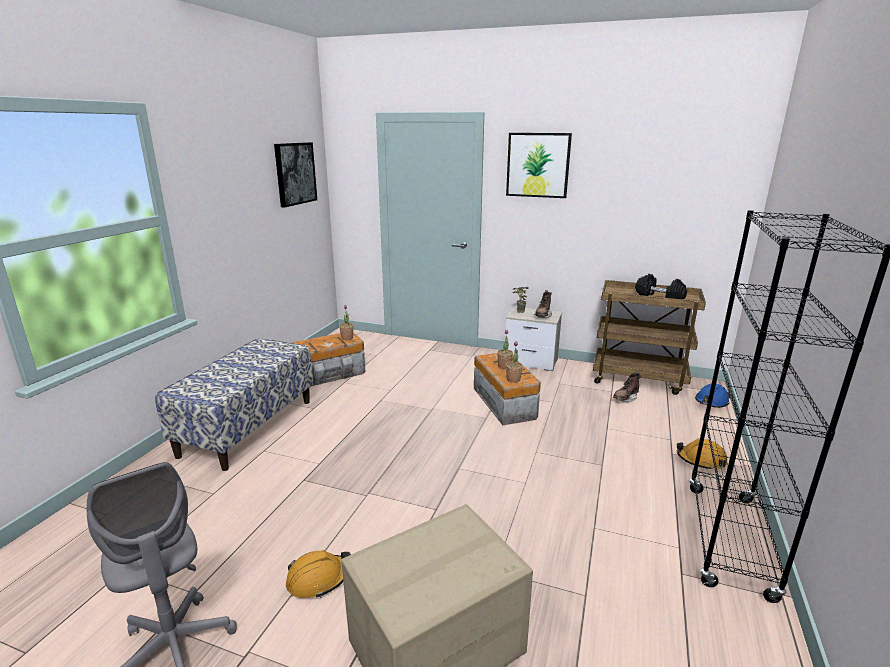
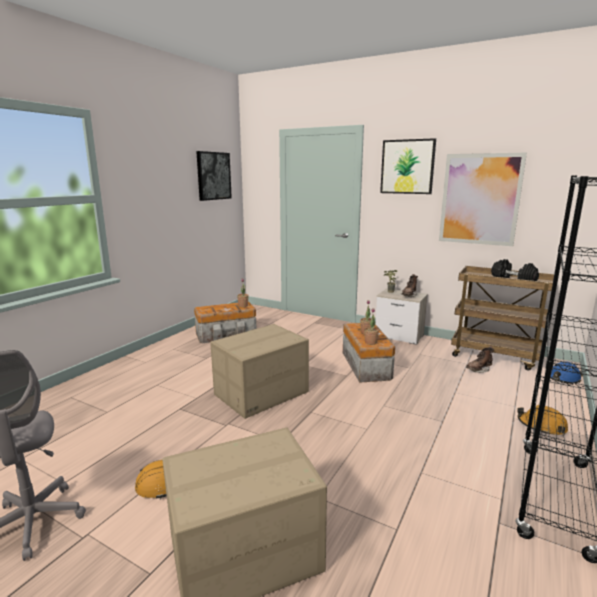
camera: 10 degrees right, 5 degrees down
bench [155,338,313,471] -> none
none -> cardboard box [210,324,309,419]
none -> picture [439,153,527,246]

